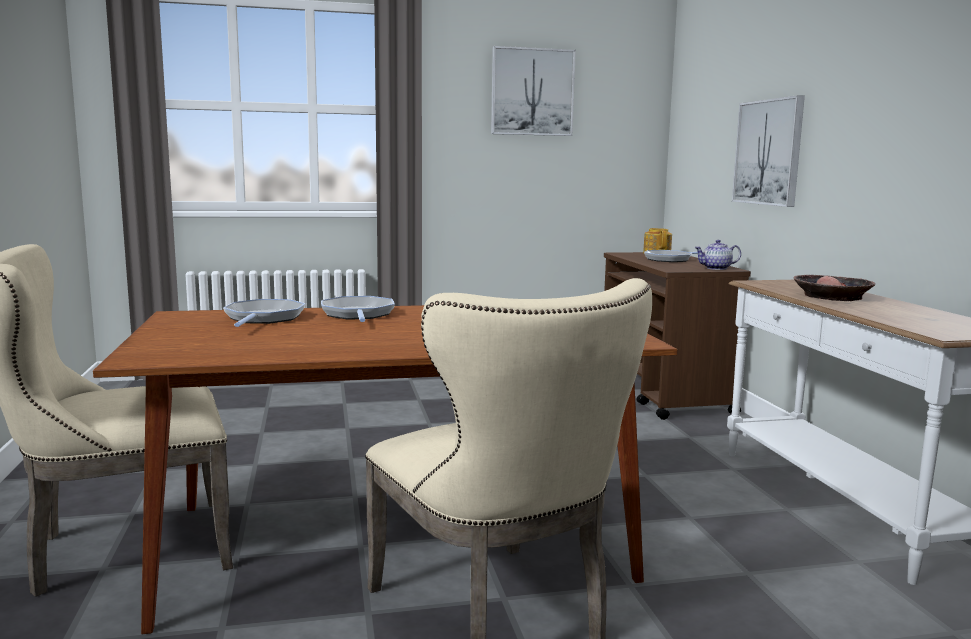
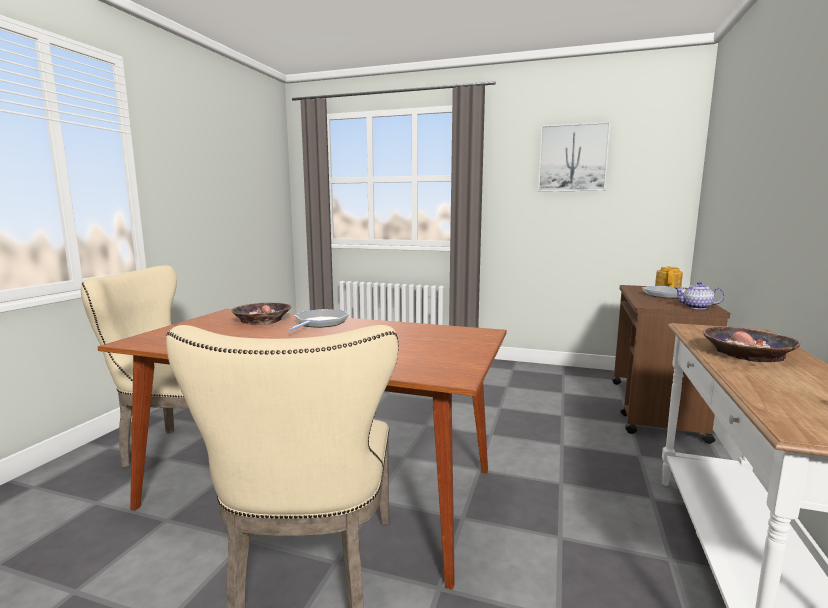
camera: 30 degrees right, 0 degrees up
frying pan [223,299,306,327] -> bowl [231,303,291,326]
picture [732,95,805,207] -> none

